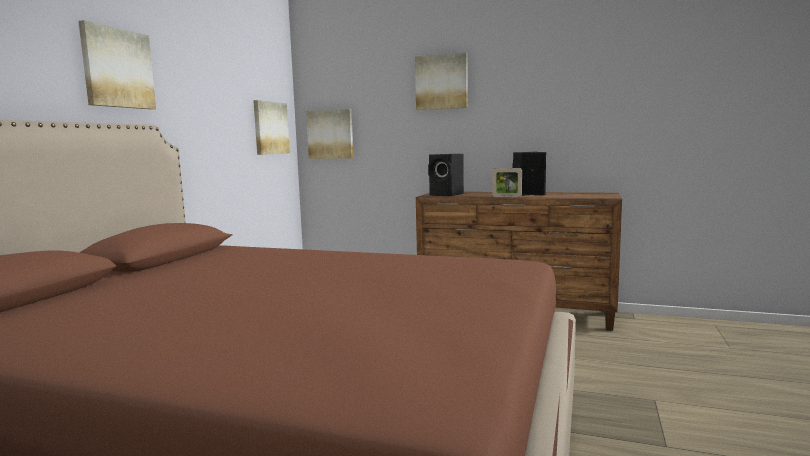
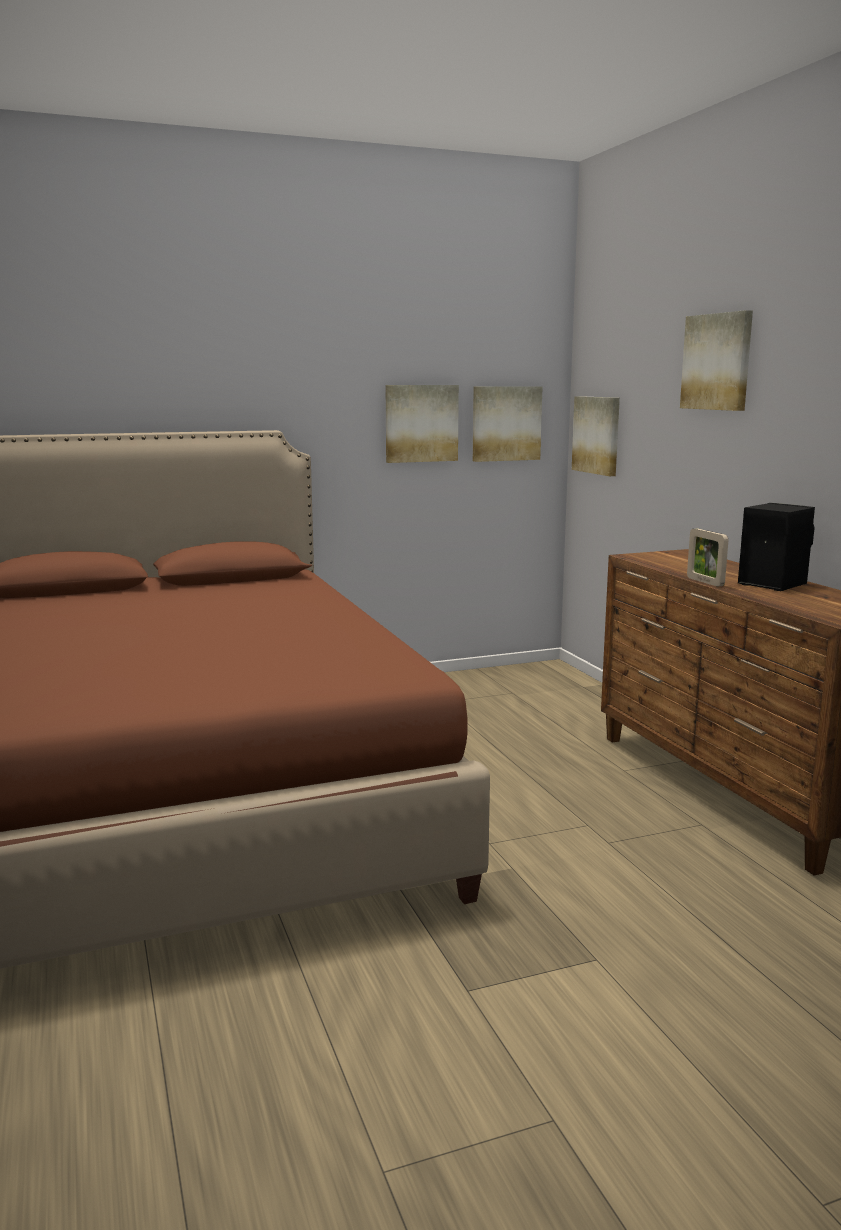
camera: 50 degrees right, 5 degrees up
picture [78,20,156,109] -> picture moved to [386,385,459,463]
black speaker [428,154,464,196] -> none

